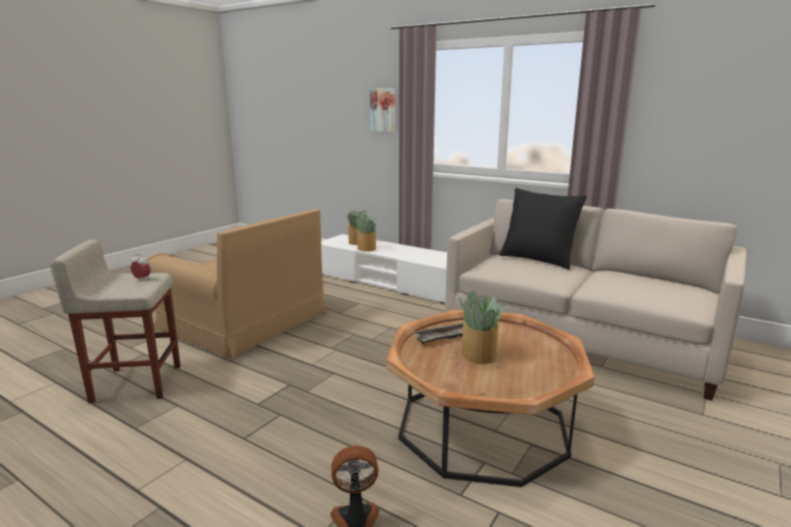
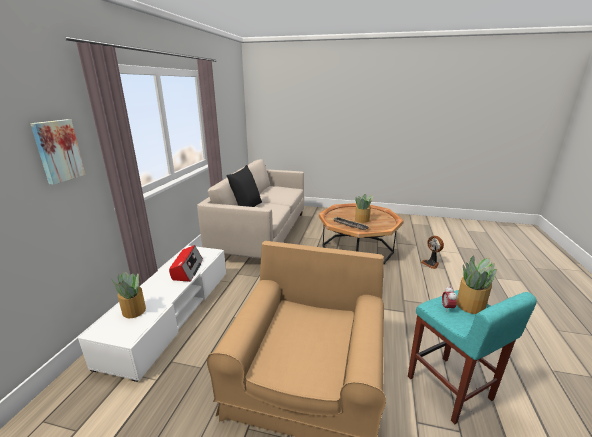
camera: 110 degrees left, 5 degrees up
beige stool [50,239,181,403] -> turquoise stool [408,290,537,424]
potted plant [354,214,378,252] -> potted plant moved to [457,255,497,314]
none -> radio [169,245,203,282]

